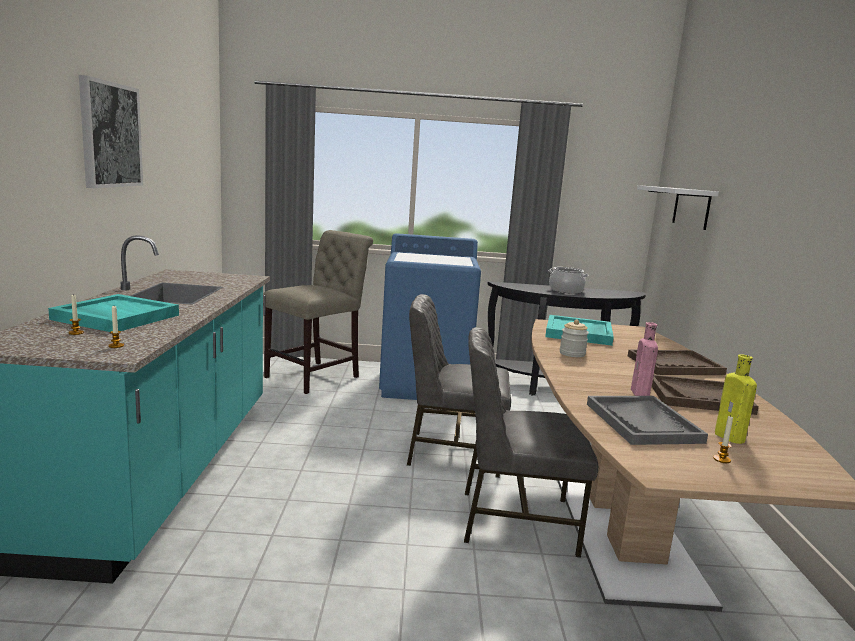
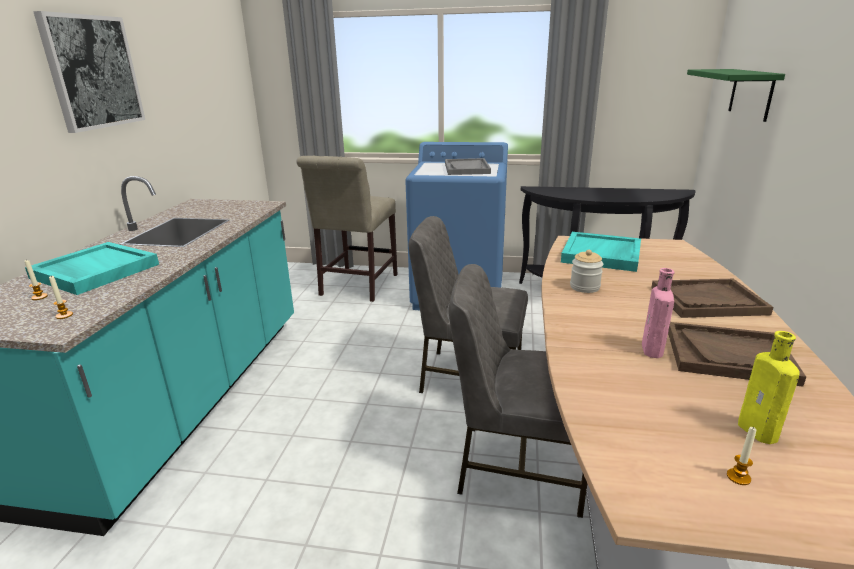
camera: 10 degrees right, 10 degrees up
beige chair [263,230,373,394] -> beige chair turned 150 degrees clockwise [296,156,397,302]
cooking pot [549,267,589,294] -> none
grey tray [587,396,708,445] -> grey tray moved to [445,158,491,175]
white shelf [637,185,719,230] -> green shelf [687,69,785,122]

